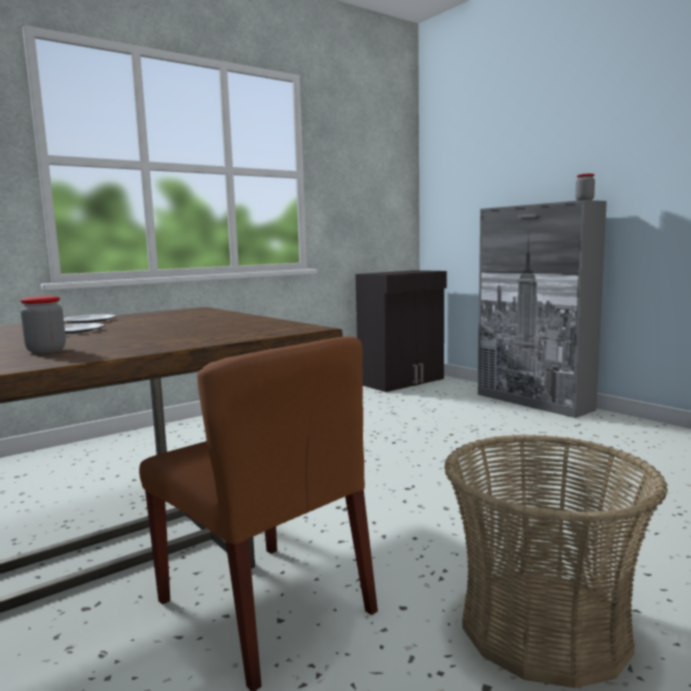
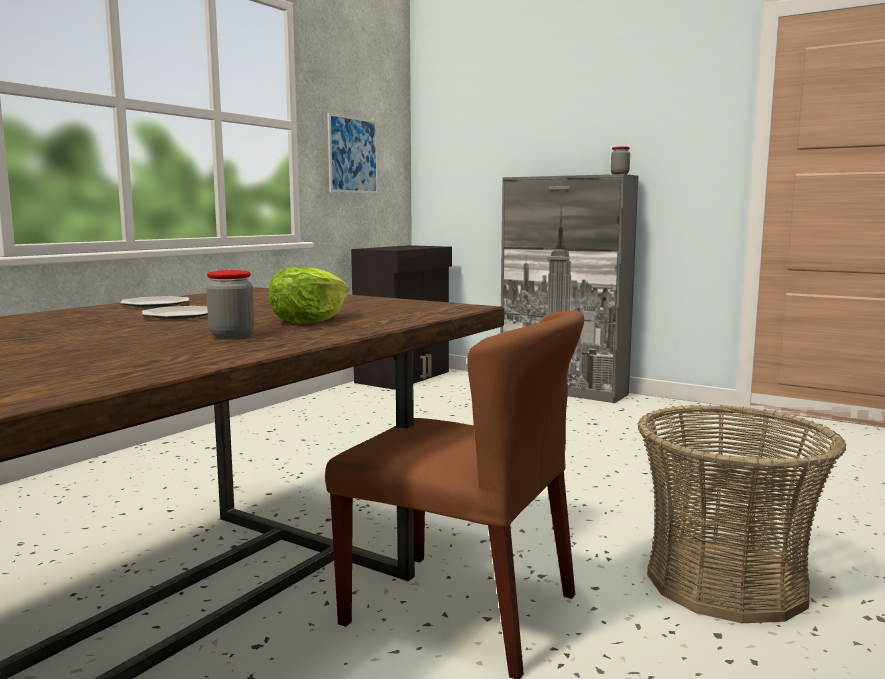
camera: 20 degrees left, 0 degrees up
none -> lettuce [268,267,350,323]
none -> picture [327,113,378,194]

